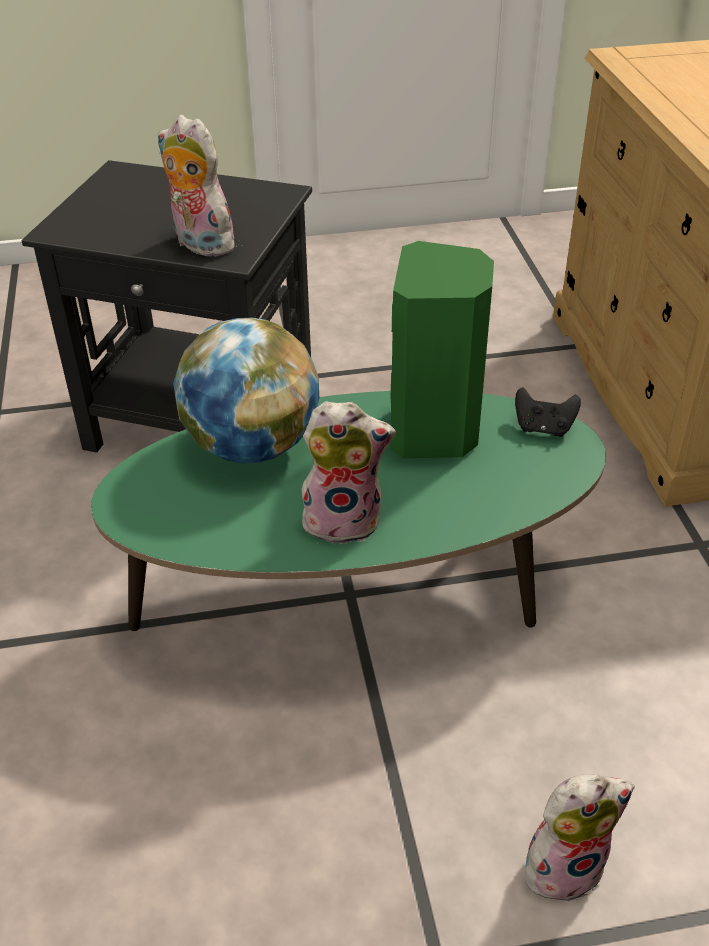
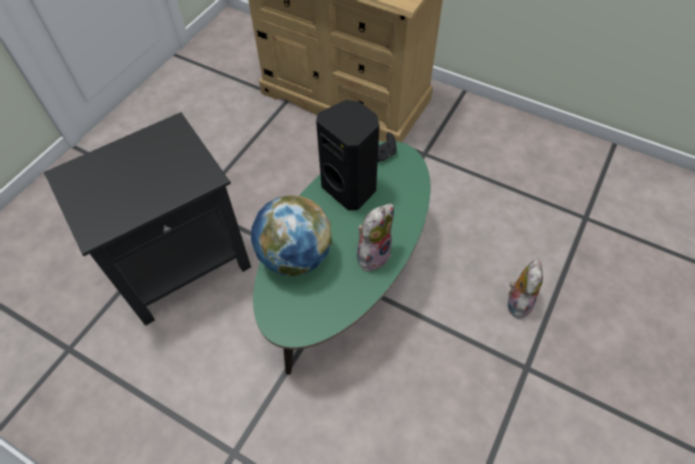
camera: 50 degrees left, 15 degrees up
plush toy [158,115,240,256] -> none
green speaker [391,241,494,458] -> black speaker [316,100,379,210]

